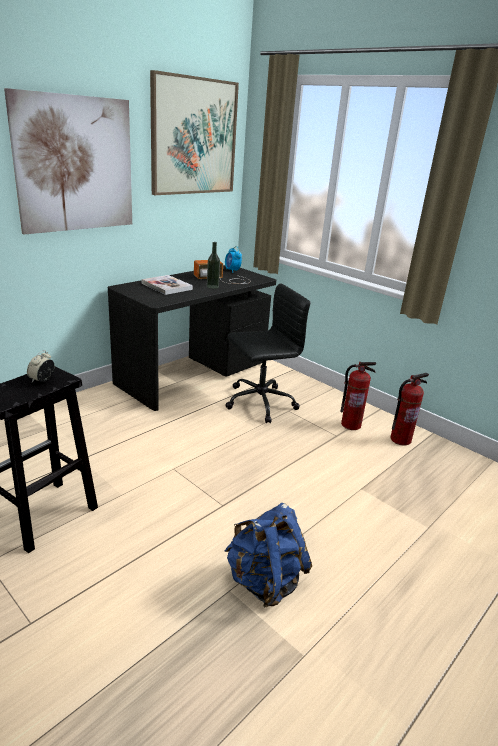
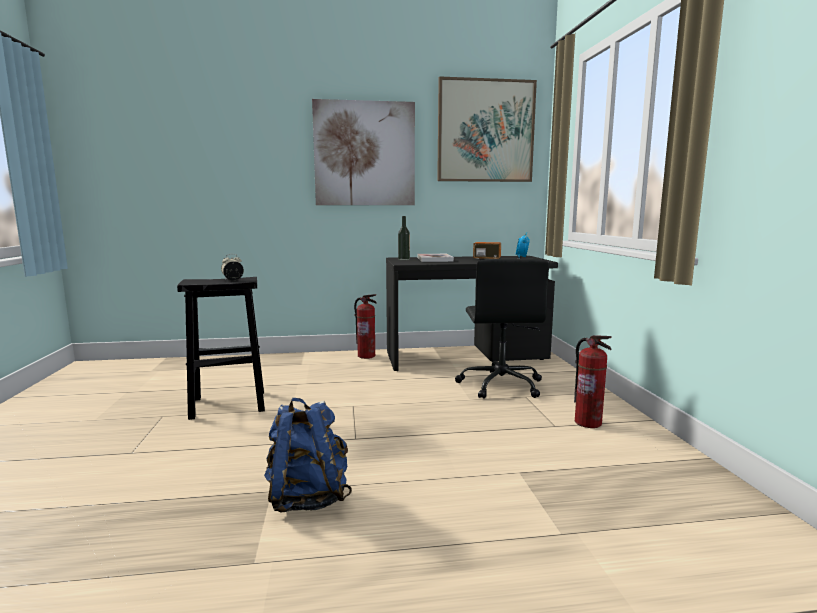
camera: 40 degrees right, 15 degrees down
bottle [207,242,220,289] -> bottle moved to [398,216,410,260]
black office chair [225,283,310,423] -> black office chair turned 75 degrees clockwise [455,259,549,399]
fire extinguisher [390,373,429,446] -> fire extinguisher moved to [354,294,377,359]

